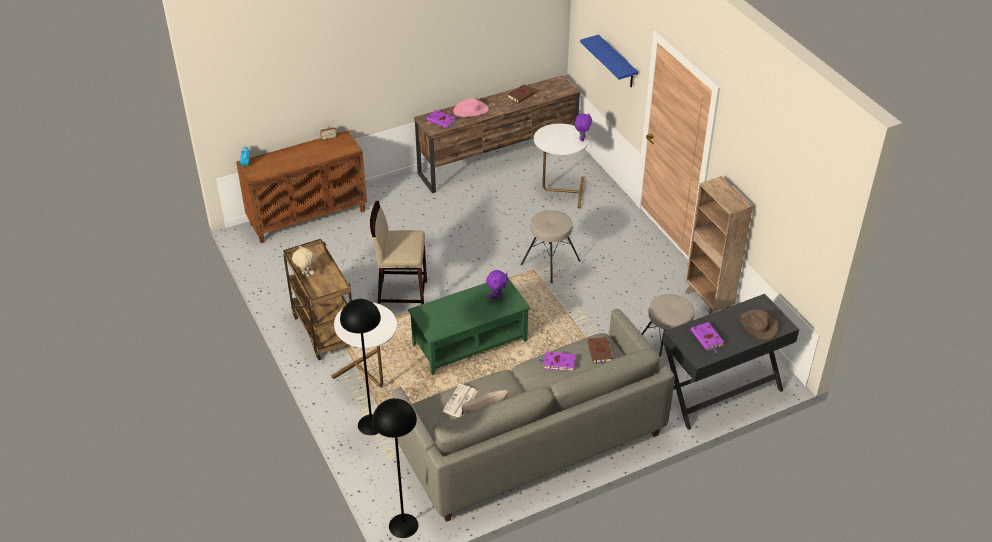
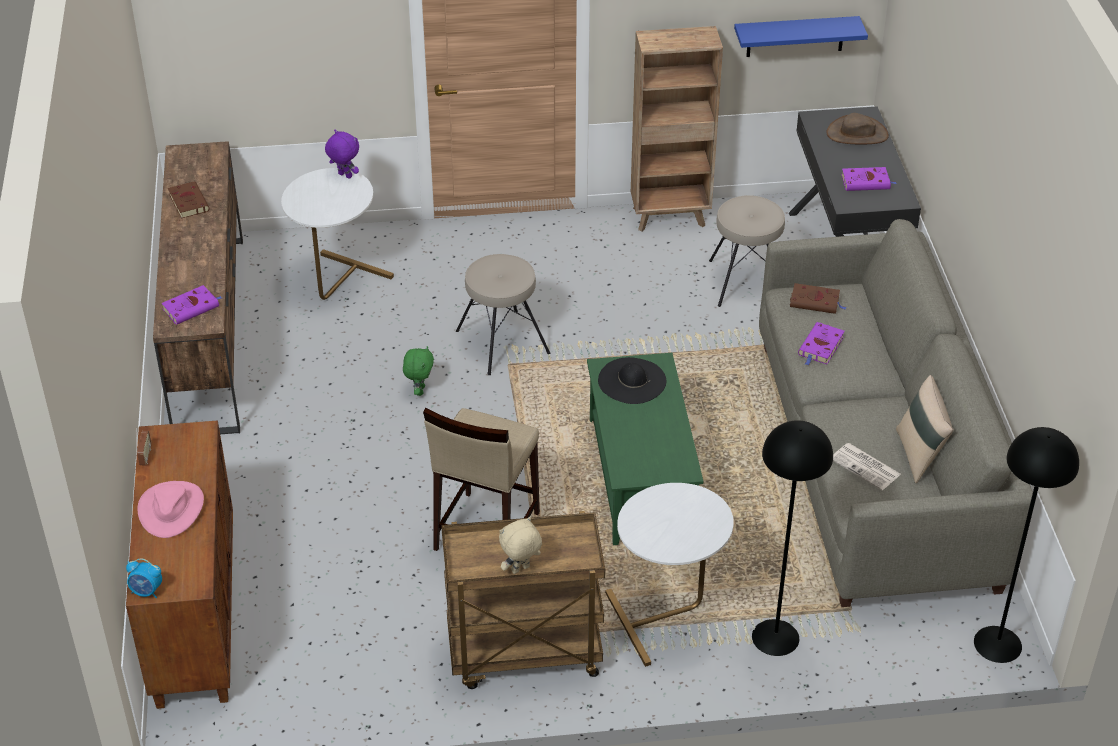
camera: 70 degrees left, 0 degrees up
pink hat [453,98,489,117] -> pink hat moved to [137,481,204,538]
purple plush toy [486,270,508,300] -> black hat [598,357,667,404]
blue shelf [580,35,638,87] -> blue shelf moved to [734,16,868,57]
none -> green plush toy [403,346,434,396]

